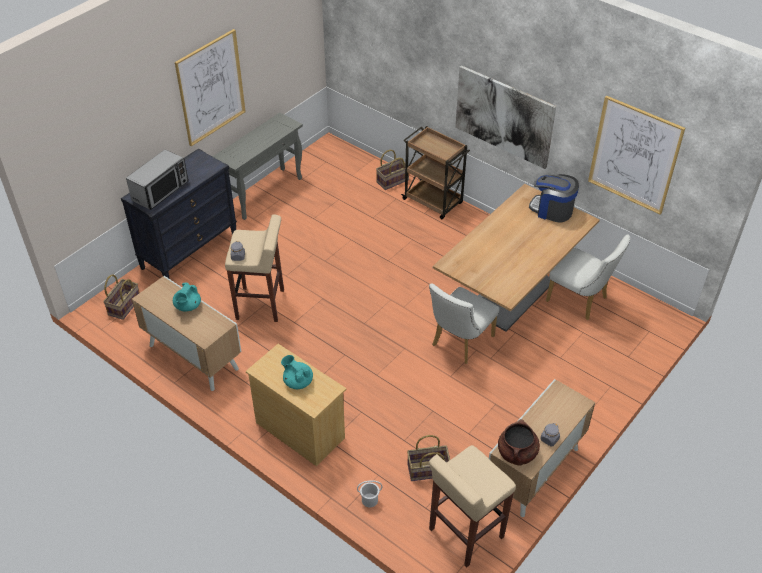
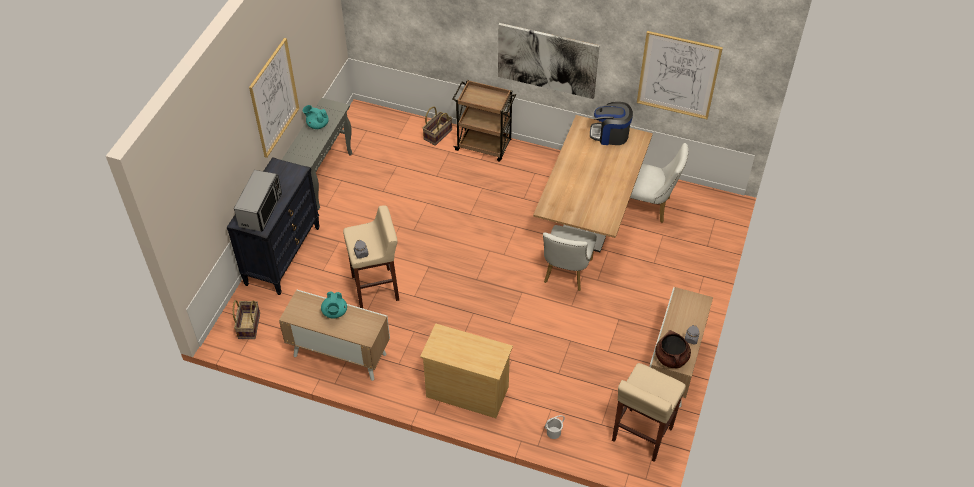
camera: 20 degrees left, 5 degrees up
turquoise teapot [281,355,313,389] -> turquoise teapot moved to [303,105,329,129]
basket [407,435,450,481] -> none

